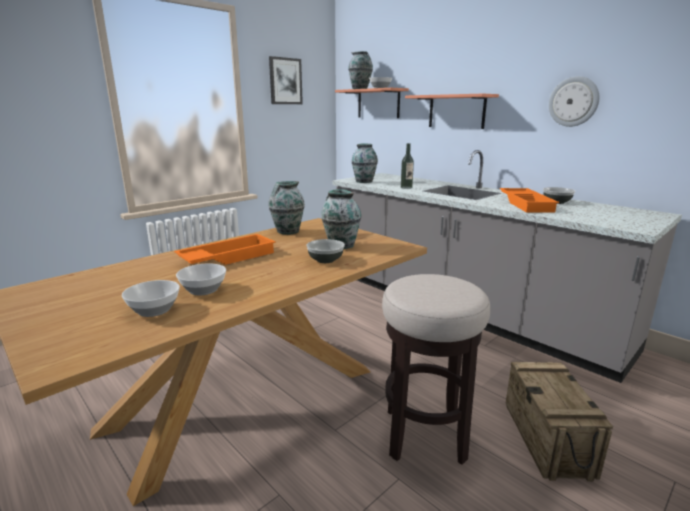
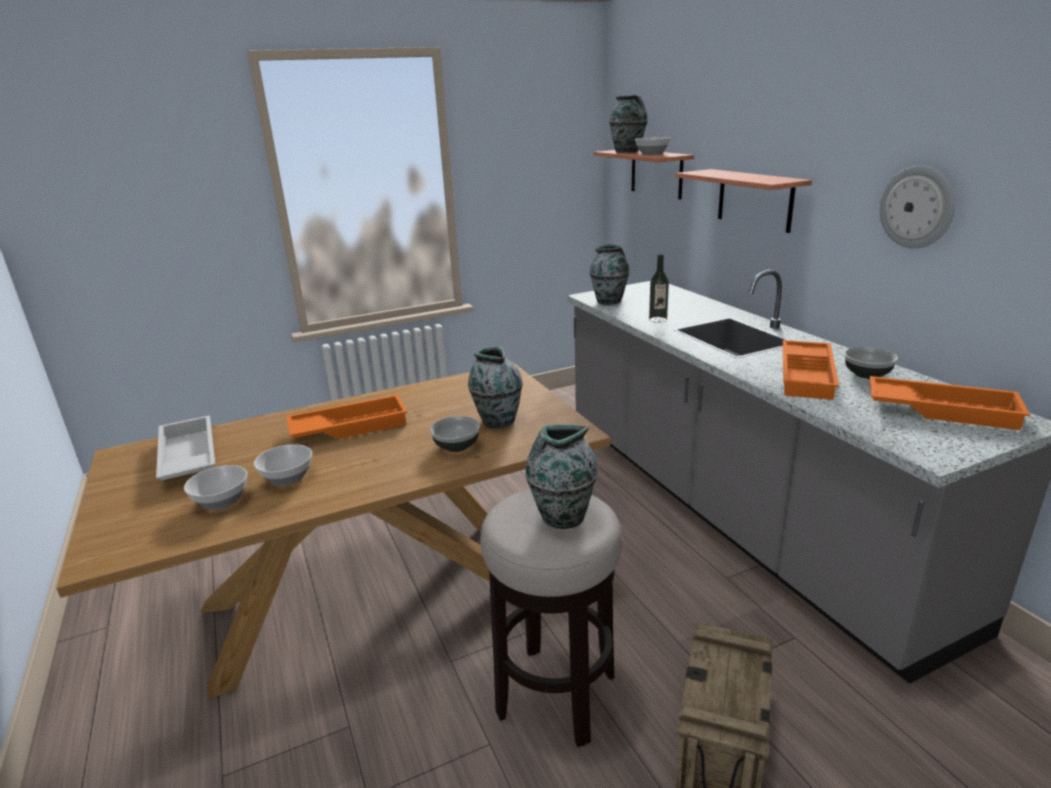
camera: 20 degrees right, 5 degrees up
picture [269,56,303,104] -> none
vase [269,181,305,235] -> vase moved to [525,424,597,529]
none -> white tray [156,415,215,481]
none -> orange tray [870,376,1030,430]

